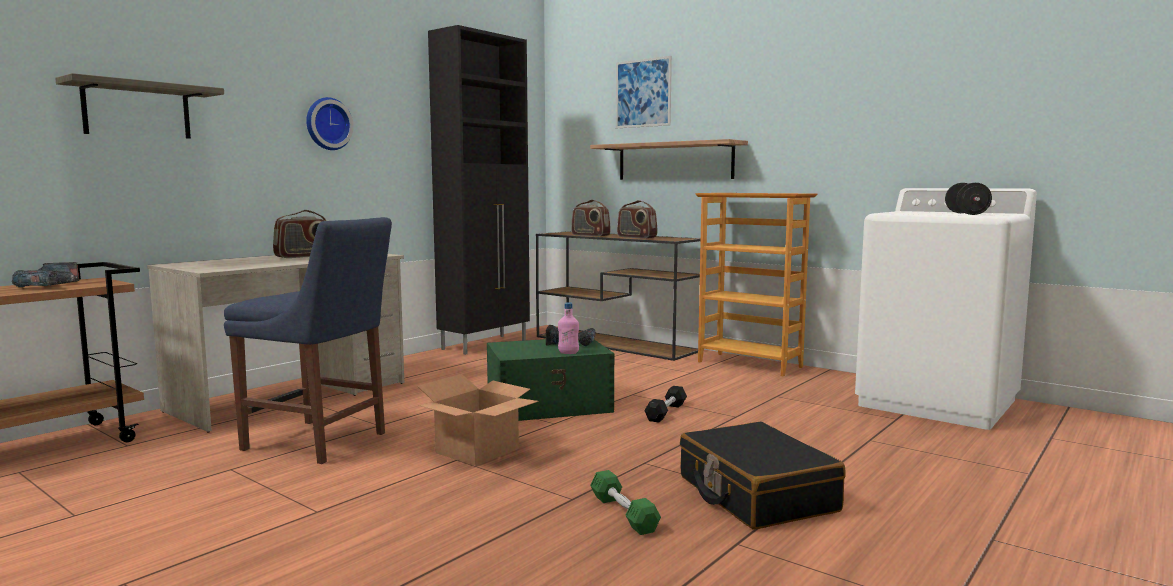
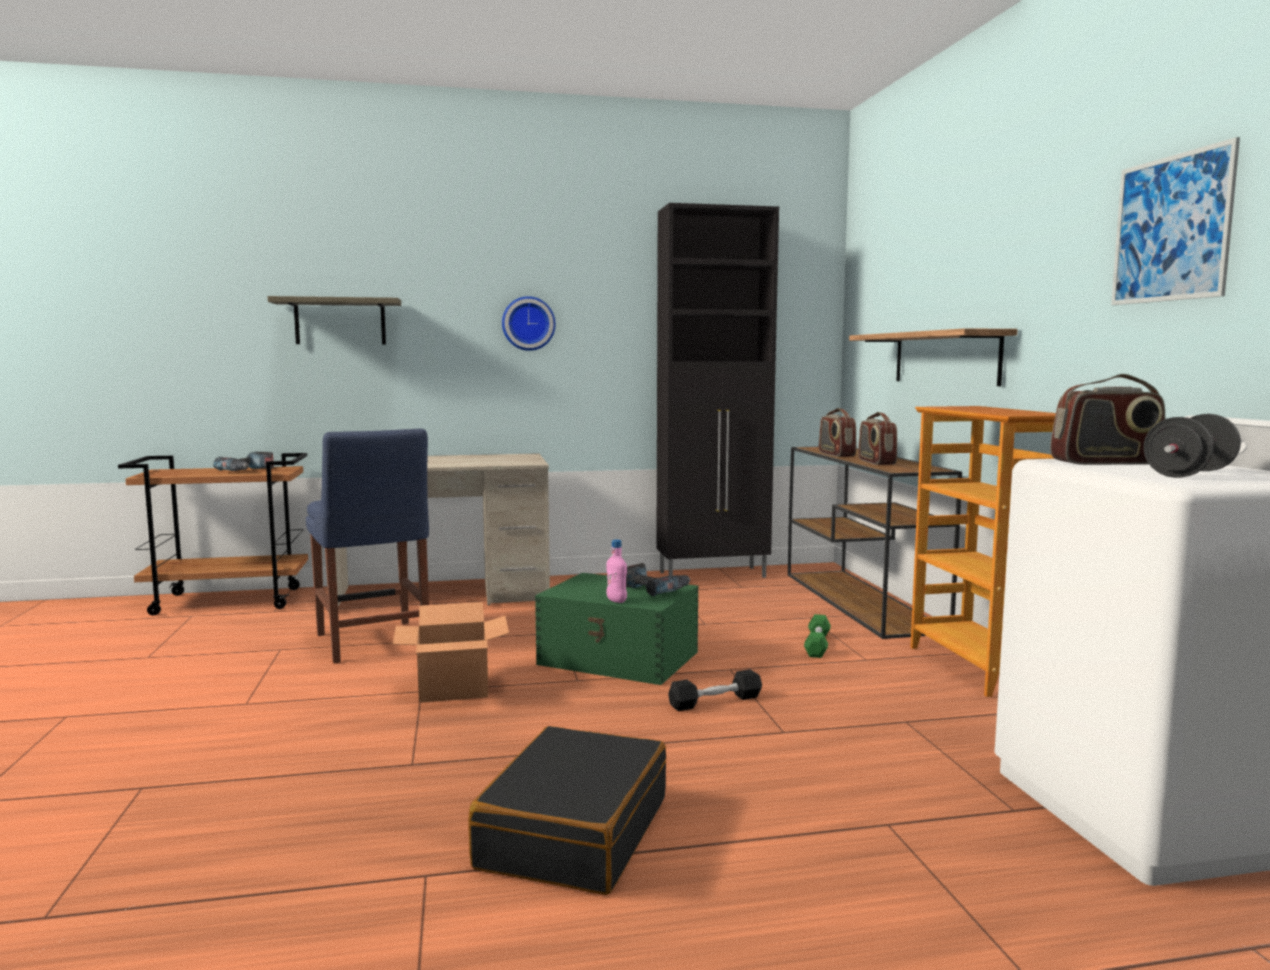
camera: 40 degrees right, 0 degrees up
radio [273,210,326,258] -> radio moved to [1050,374,1165,465]
green dumbbell [590,470,661,535] -> green dumbbell moved to [804,614,831,658]
picture [616,56,672,128] -> picture moved to [1111,137,1240,305]

